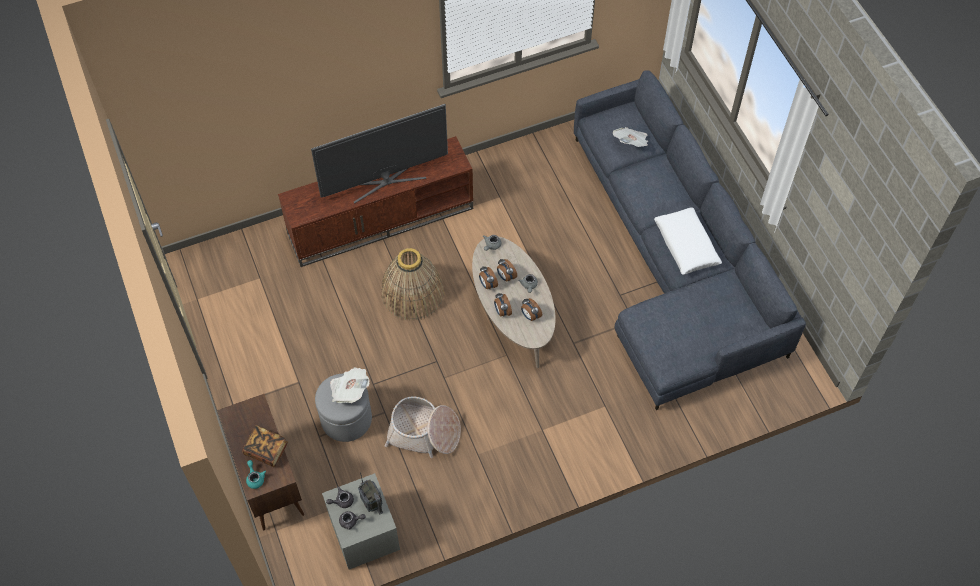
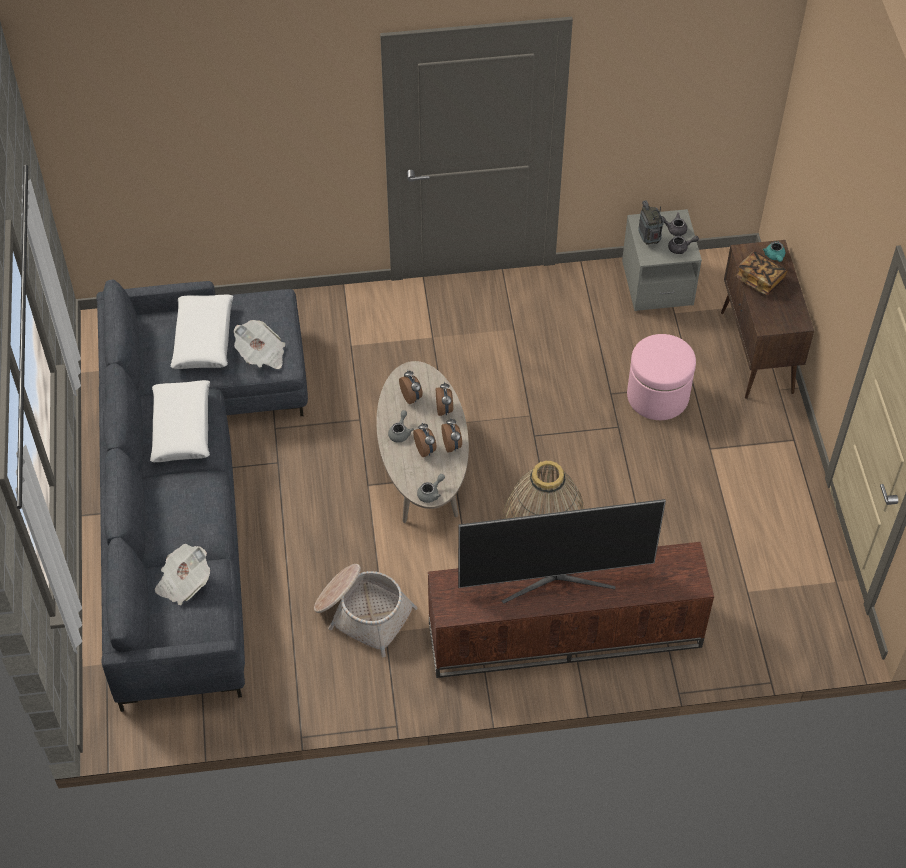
camera: 165 degrees left, 5 degrees down
grey ottoman [315,374,372,442] -> pink ottoman [627,334,696,420]
newspaper [330,368,369,403] -> newspaper moved to [234,320,285,369]
basket [385,397,461,458] -> basket moved to [314,564,418,657]
none -> white pillow [170,295,233,369]

